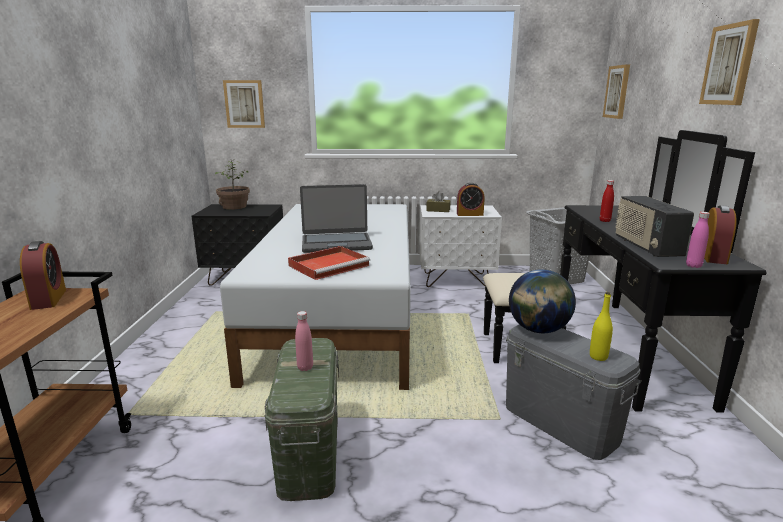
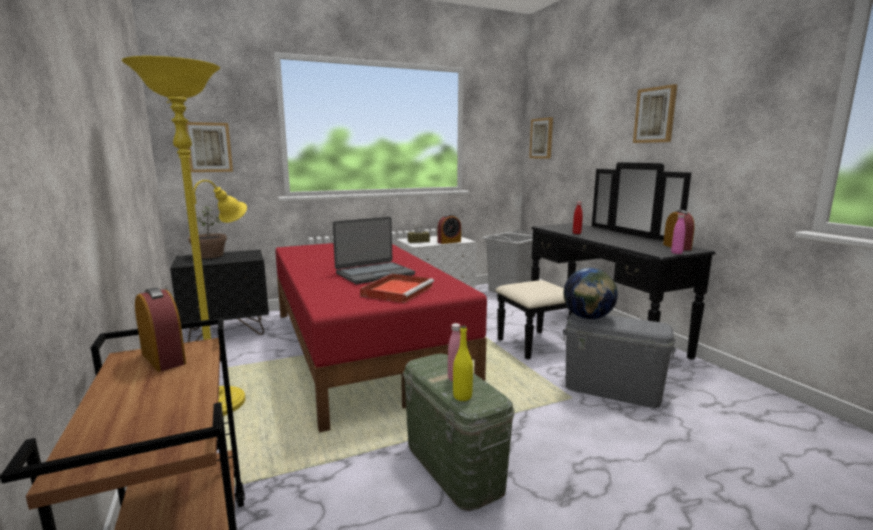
camera: 25 degrees left, 5 degrees down
white bed [220,204,411,390] -> red bed [275,243,487,433]
yellow bottle [590,292,613,361] -> yellow bottle moved to [453,326,473,401]
radio [615,196,694,257] -> none
none -> yellow floor lamp [122,56,247,416]

